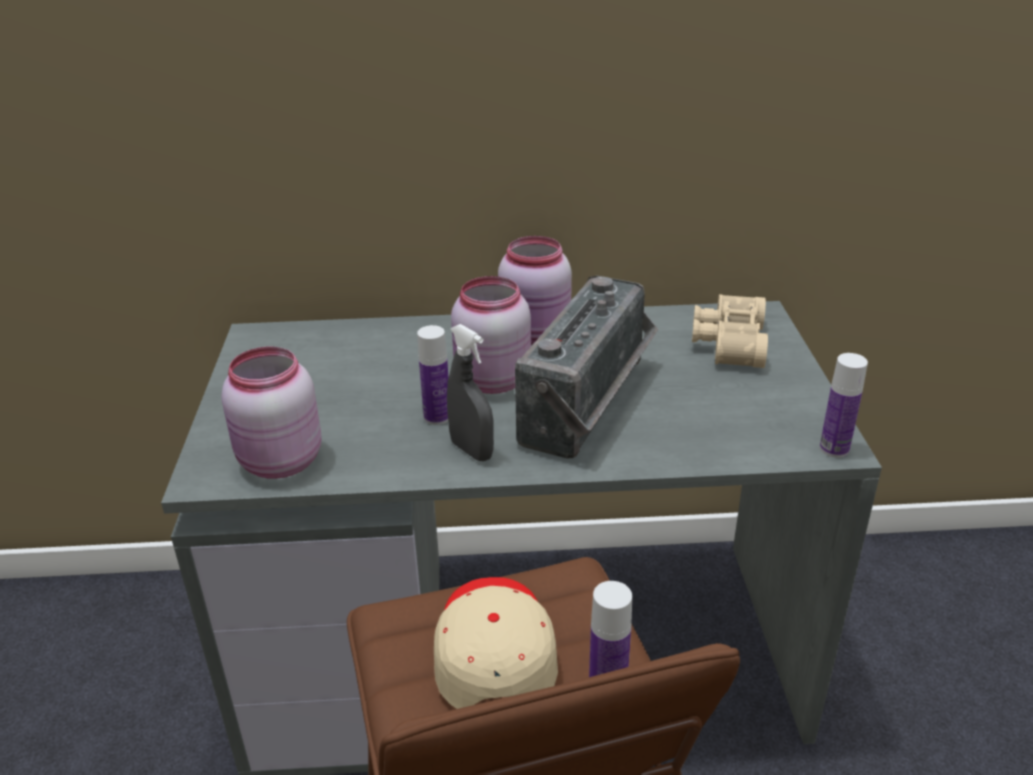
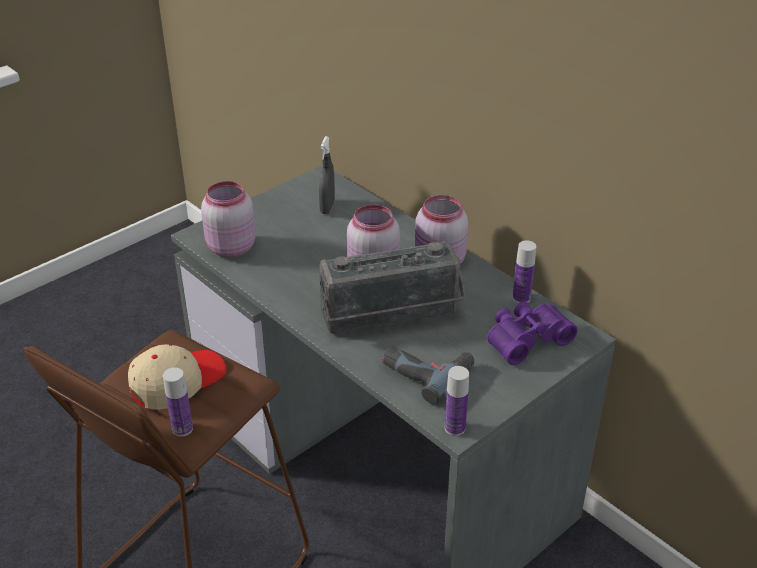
camera: 50 degrees right, 5 degrees up
bottle [417,325,448,425] -> bottle moved to [513,240,536,303]
grey spray bottle [447,324,494,461] -> grey spray bottle moved to [319,136,335,214]
beige binoculars [692,294,768,368] -> purple binoculars [487,301,578,365]
none -> power drill [382,347,474,405]

